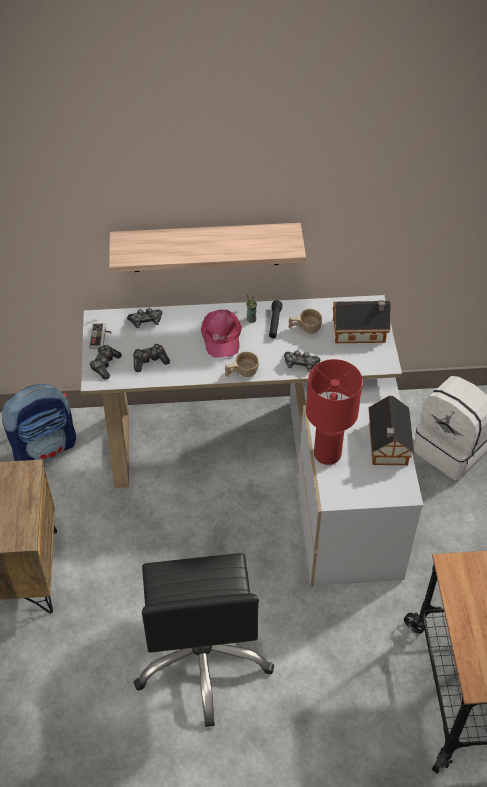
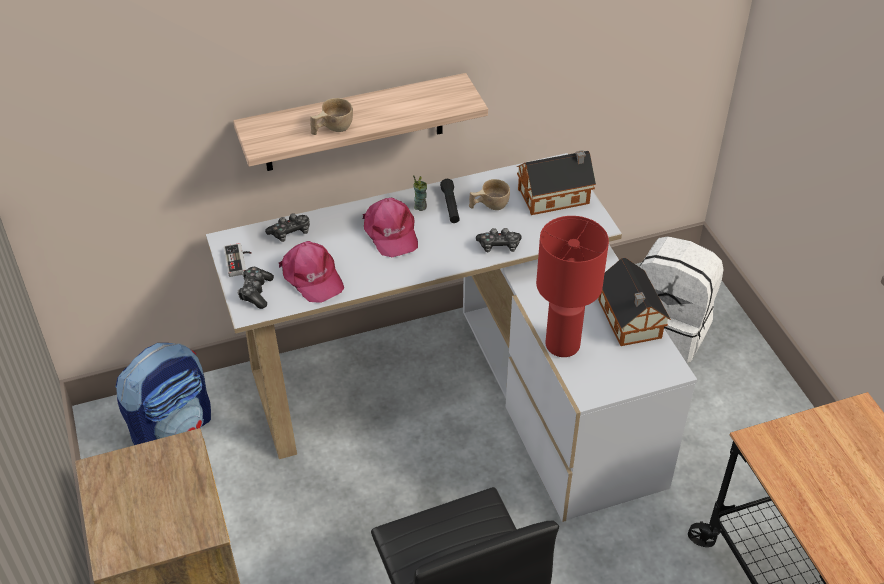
camera: 15 degrees left, 5 degrees down
game controller [133,344,170,372] -> pink cap [279,241,344,303]
beige cup [225,352,259,377] -> beige cup moved to [310,98,353,135]

